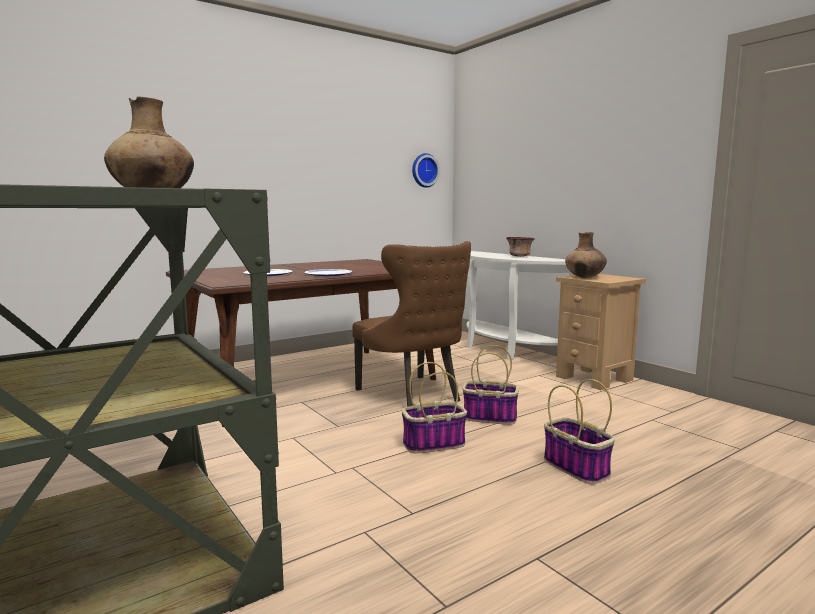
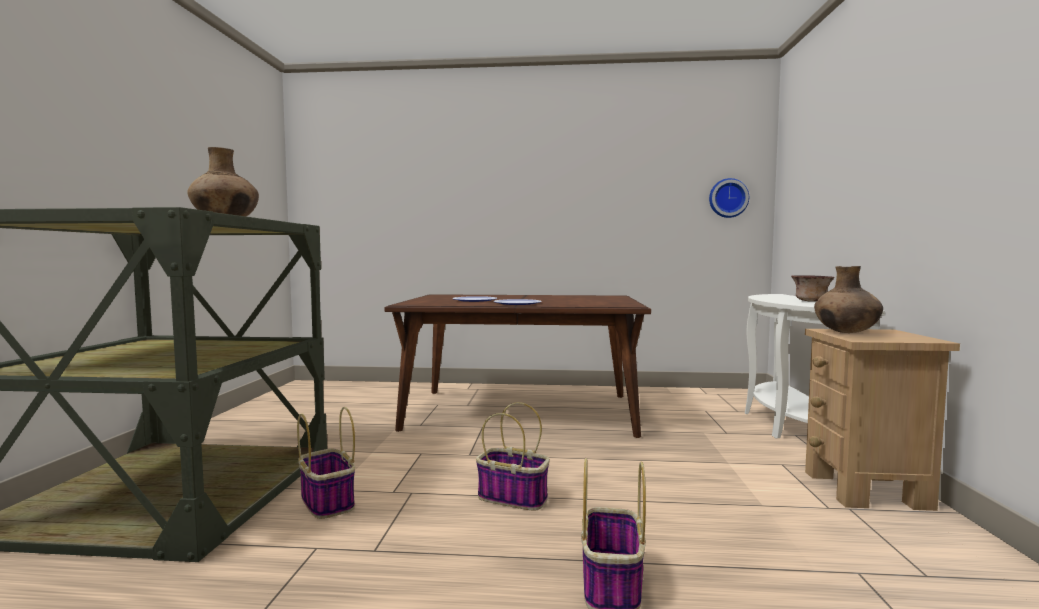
camera: 40 degrees right, 5 degrees down
brown chair [352,241,471,407] -> none
basket [463,345,519,425] -> basket moved to [297,407,355,519]

